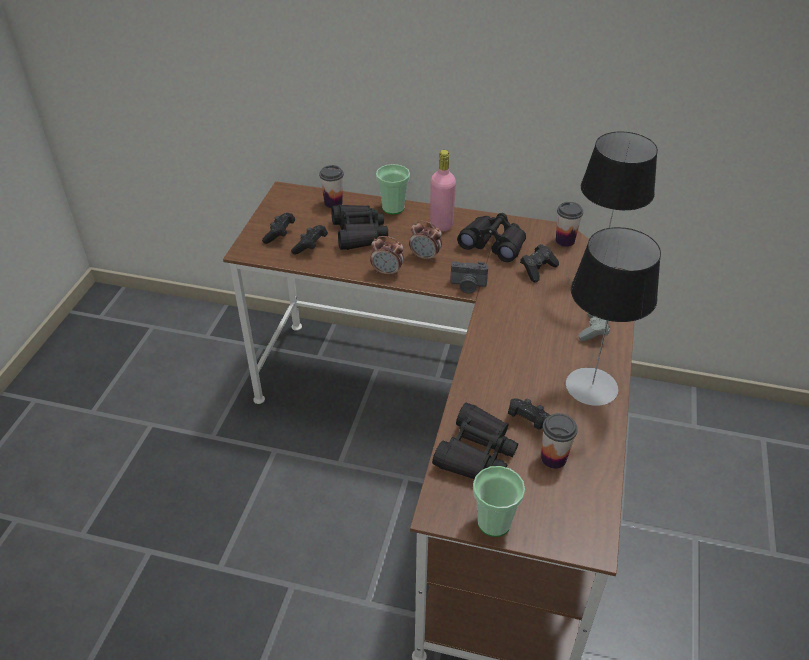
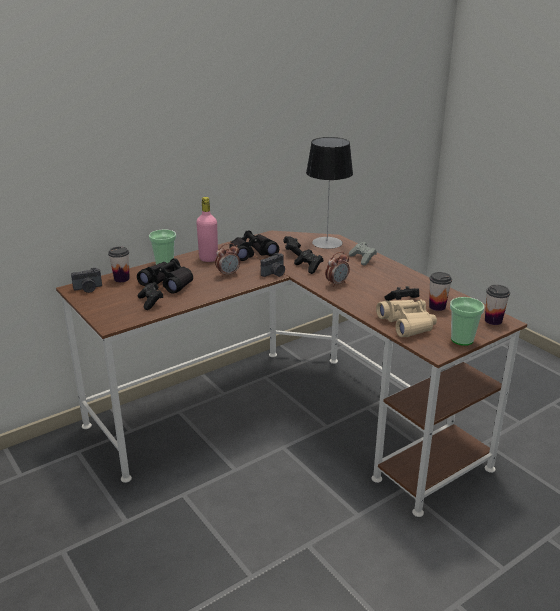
camera: 50 degrees left, 15 degrees down
black game controller [262,213,295,244] -> black game controller moved to [294,249,323,274]
alarm clock [370,236,404,277] -> alarm clock moved to [325,252,350,287]
black binoculars [432,403,518,479] -> beige binoculars [376,300,437,337]
cup [556,202,583,247] -> cup moved to [485,285,510,325]
table lamp [566,227,661,406] -> none
none -> camera [71,268,102,293]

